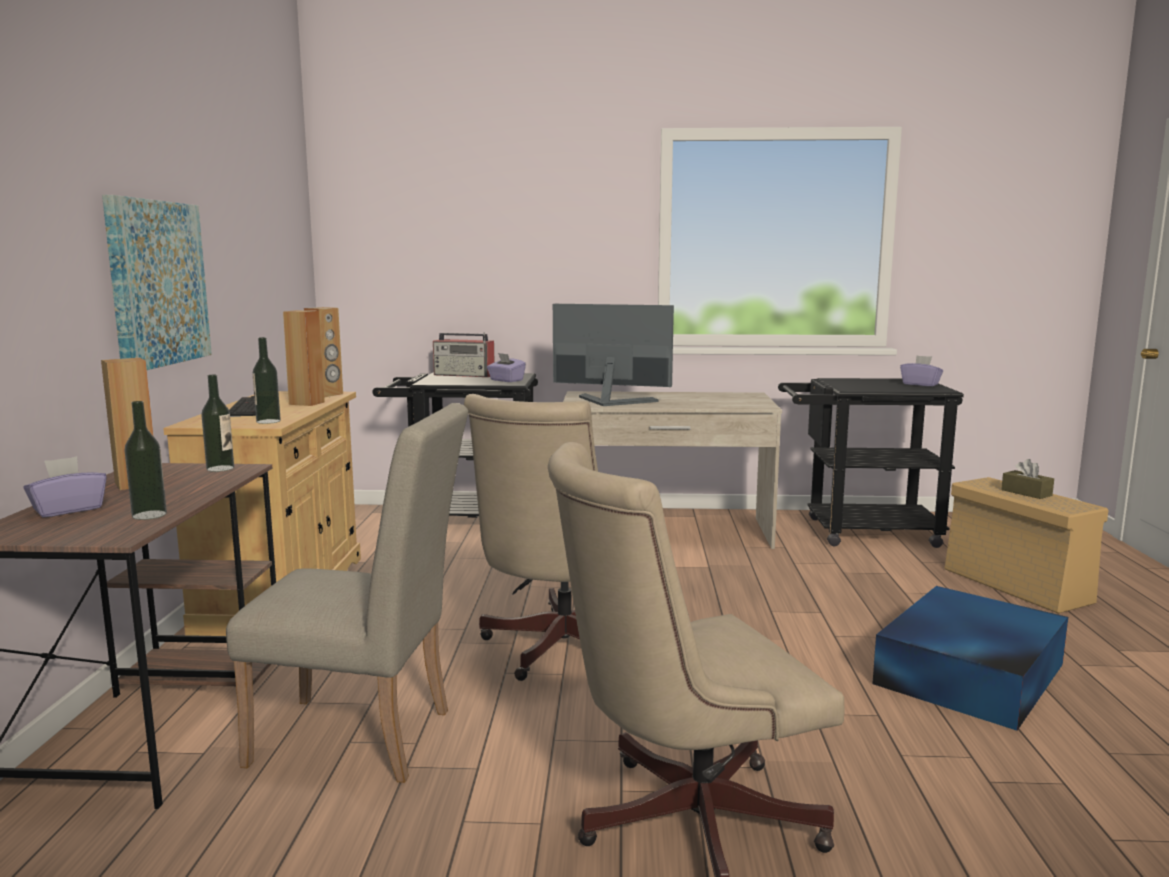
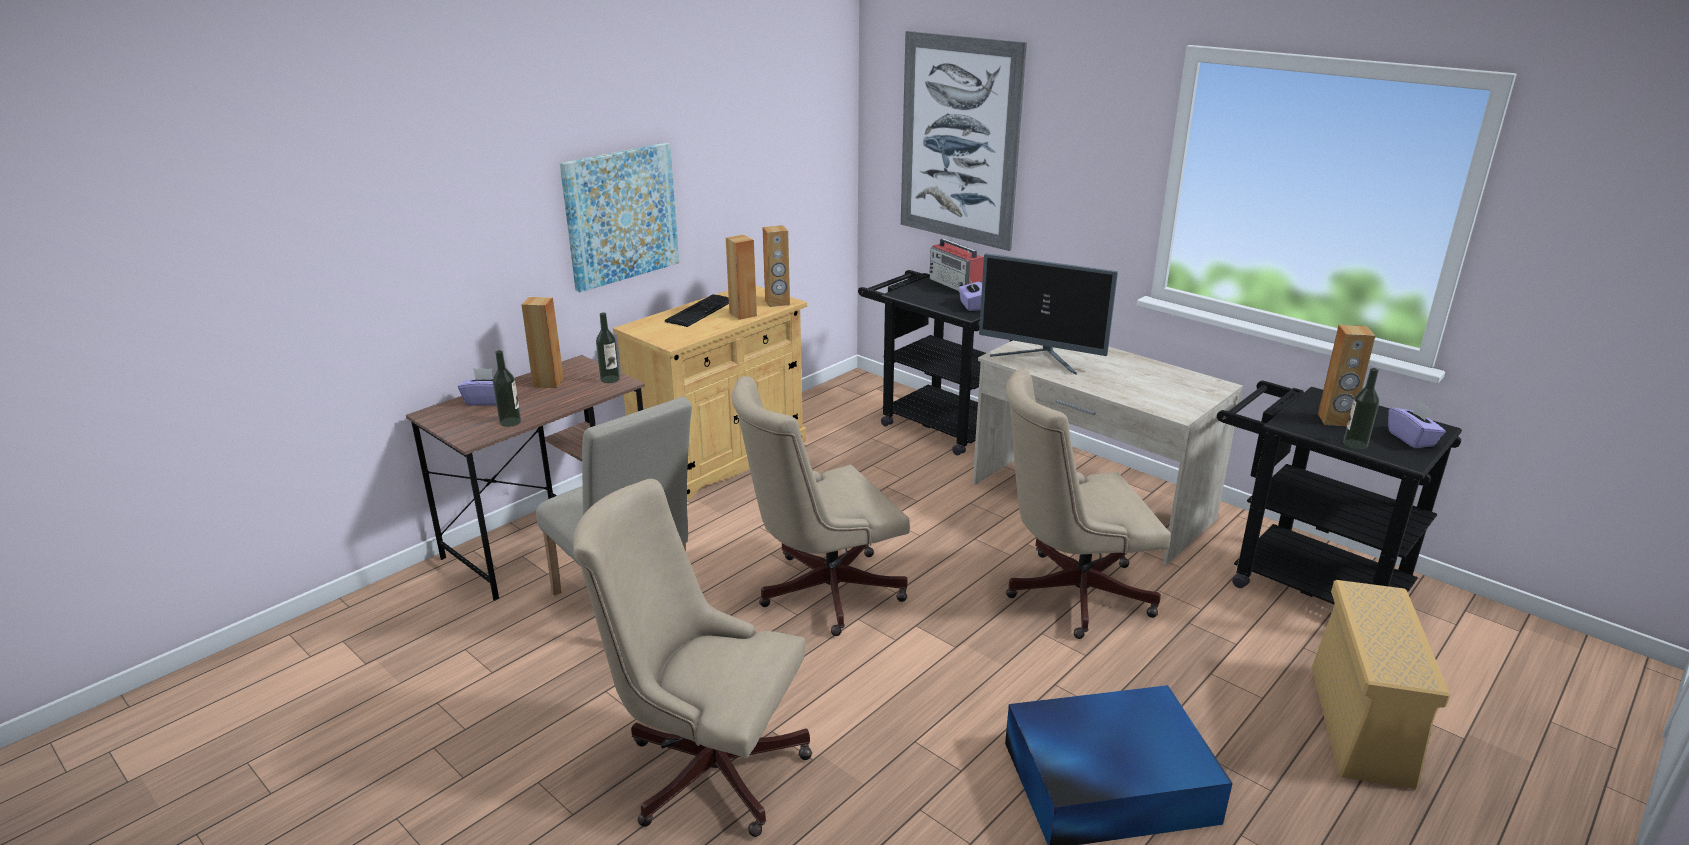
camera: 40 degrees right, 15 degrees up
bottle [252,337,281,424] -> bottle moved to [1343,368,1379,450]
monitor [553,304,674,406] -> monitor turned 150 degrees clockwise [979,253,1118,375]
brown tissue box [1001,459,1054,499] -> none
none -> picture [901,31,1027,251]
none -> beige office chair [1006,369,1171,639]
none -> brown speaker [1318,325,1376,426]

